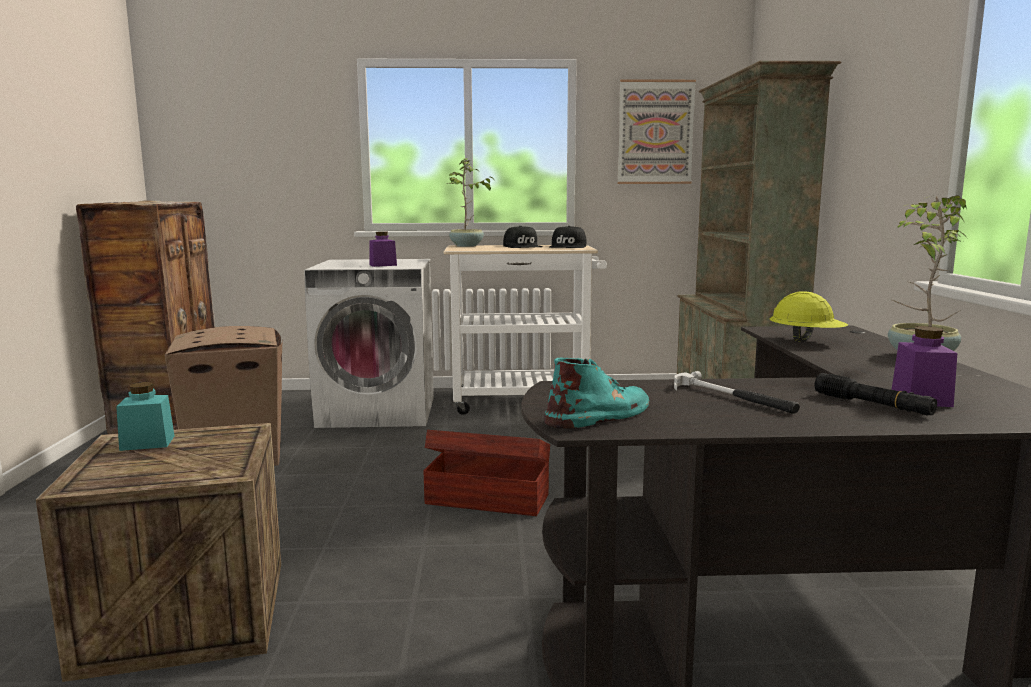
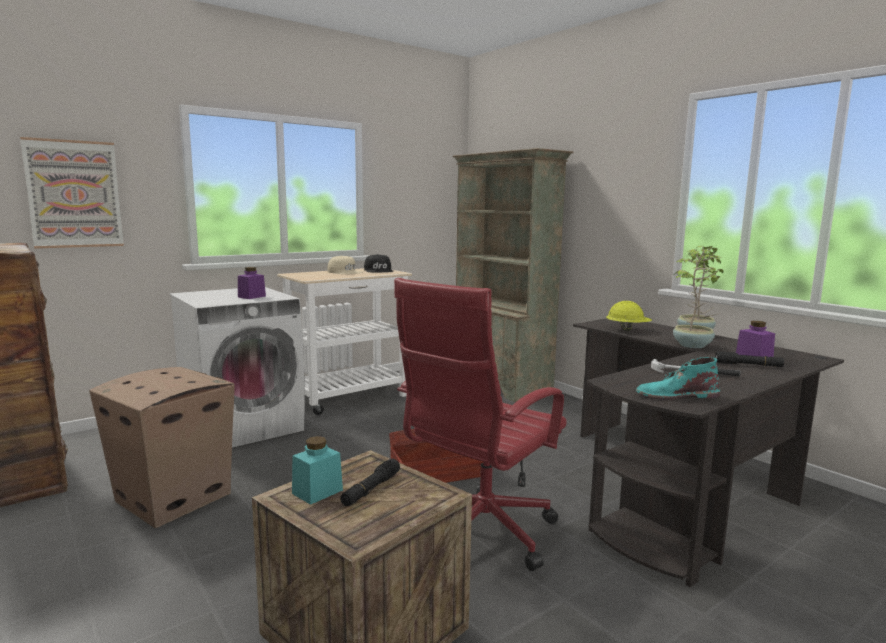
camera: 35 degrees left, 0 degrees up
potted plant [447,159,492,247] -> potted plant moved to [673,249,724,348]
black cap [503,226,543,248] -> beige cap [327,255,363,274]
turquoise boot [544,358,649,428] -> turquoise boot turned 105 degrees counterclockwise [635,357,720,400]
picture [618,79,696,184] -> picture moved to [20,137,124,248]
none -> black flashlight [340,459,400,506]
none -> red office chair [394,278,567,571]

